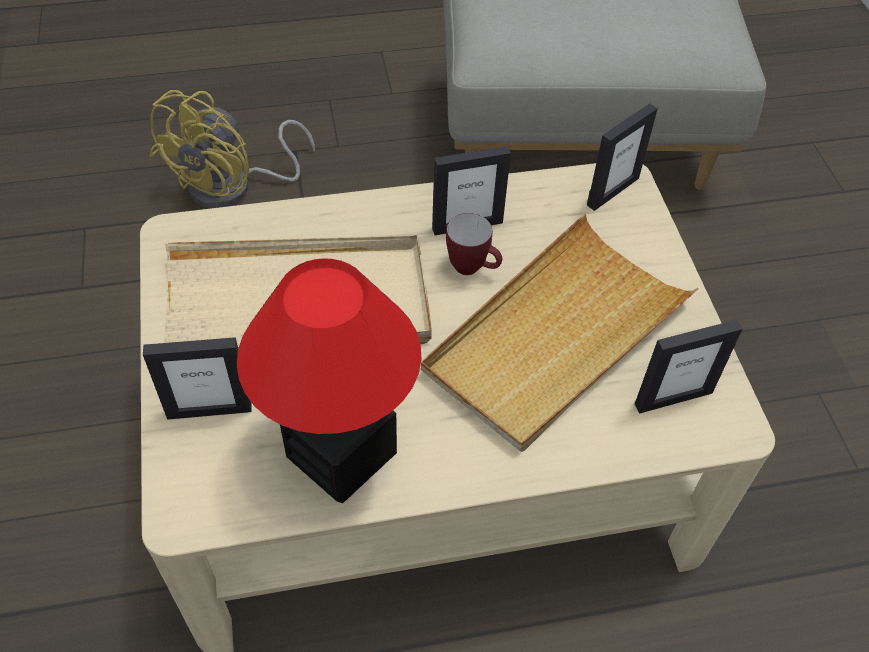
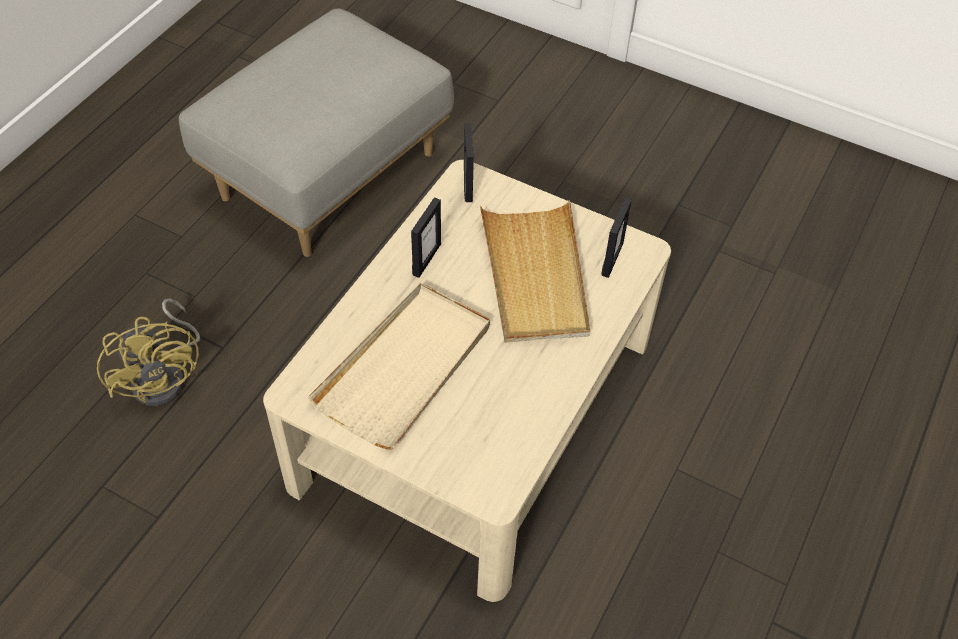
camera: 50 degrees left, 0 degrees up
picture frame [143,337,252,420] -> none
table lamp [237,258,421,503] -> none
mug [446,213,502,275] -> none

